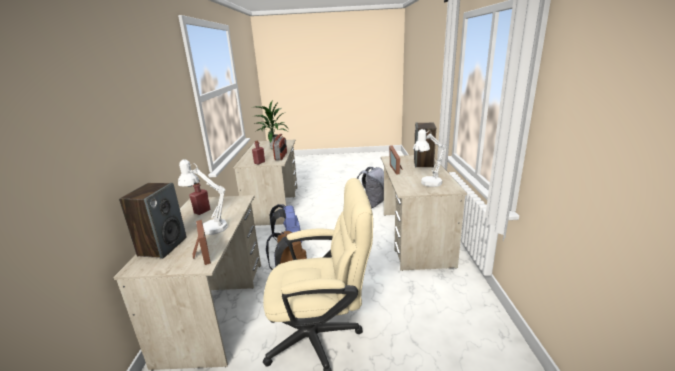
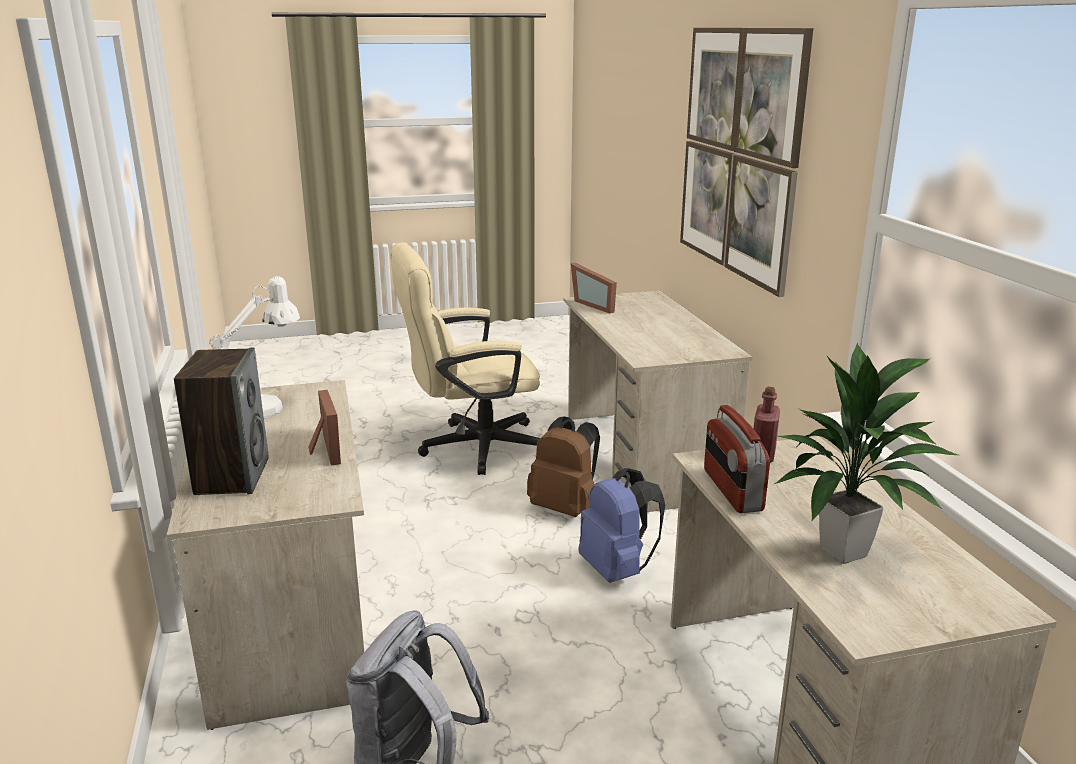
camera: 165 degrees right, 0 degrees up
speaker [119,183,186,259] -> none
white table lamp [178,159,228,235] -> none
red bottle [189,182,210,215] -> none
none -> picture [680,28,813,297]

